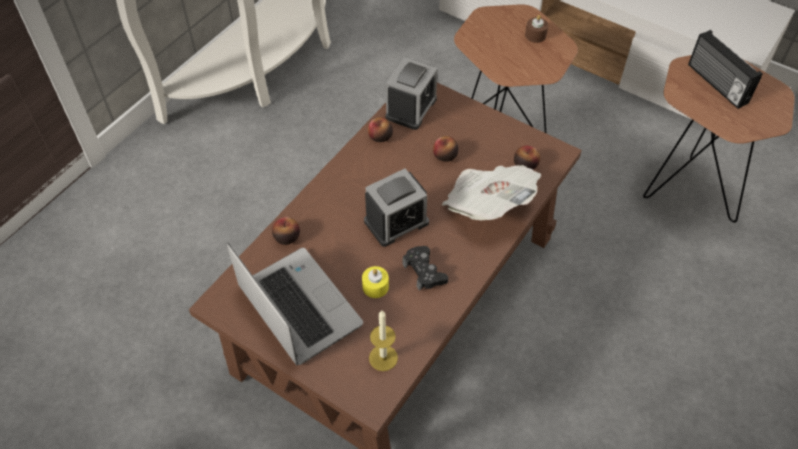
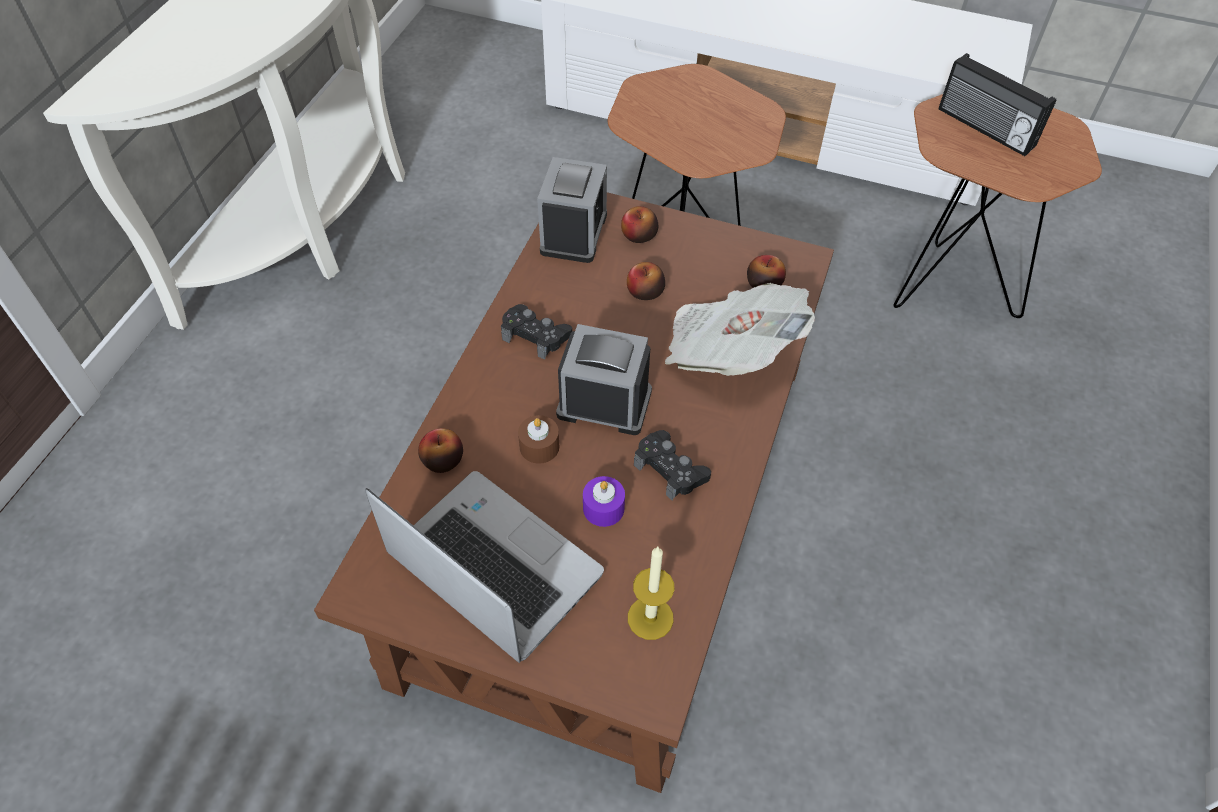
camera: 15 degrees left, 0 degrees up
yellow candle [362,266,389,298] -> purple candle [583,476,625,527]
alarm clock [364,169,429,247] -> alarm clock turned 120 degrees counterclockwise [556,324,652,435]
apple [368,117,393,142] -> apple moved to [621,206,658,243]
brown candle [525,15,548,43] -> brown candle moved to [518,415,559,464]
none -> black game controller [501,304,572,360]

